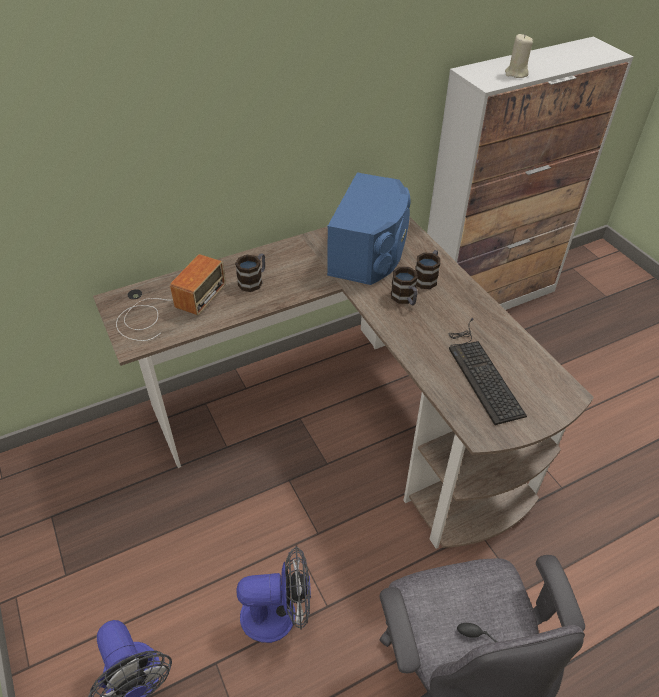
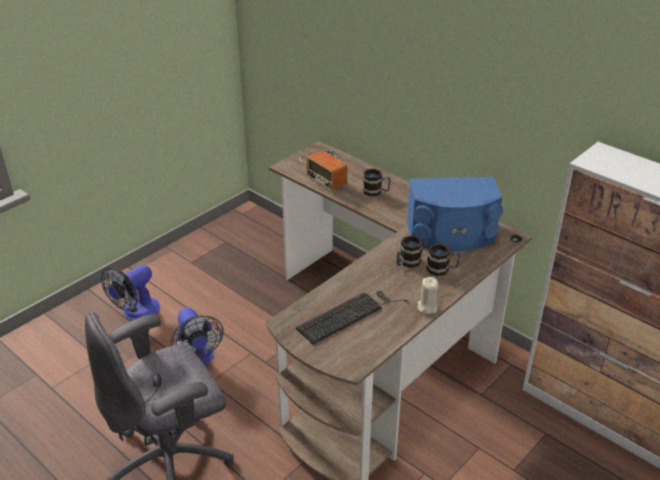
camera: 70 degrees right, 10 degrees down
radio [116,254,226,341] -> radio turned 45 degrees clockwise [299,149,347,191]
beige candle [505,34,533,78] -> beige candle moved to [418,277,439,314]

